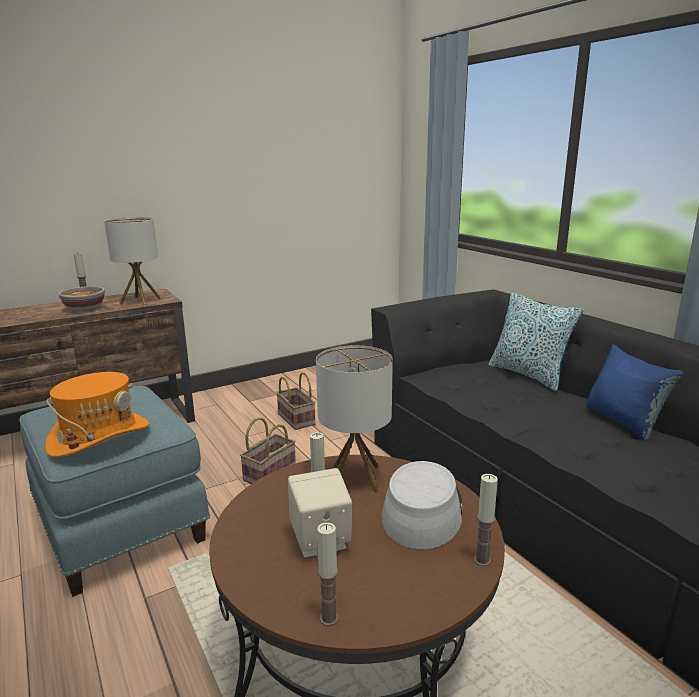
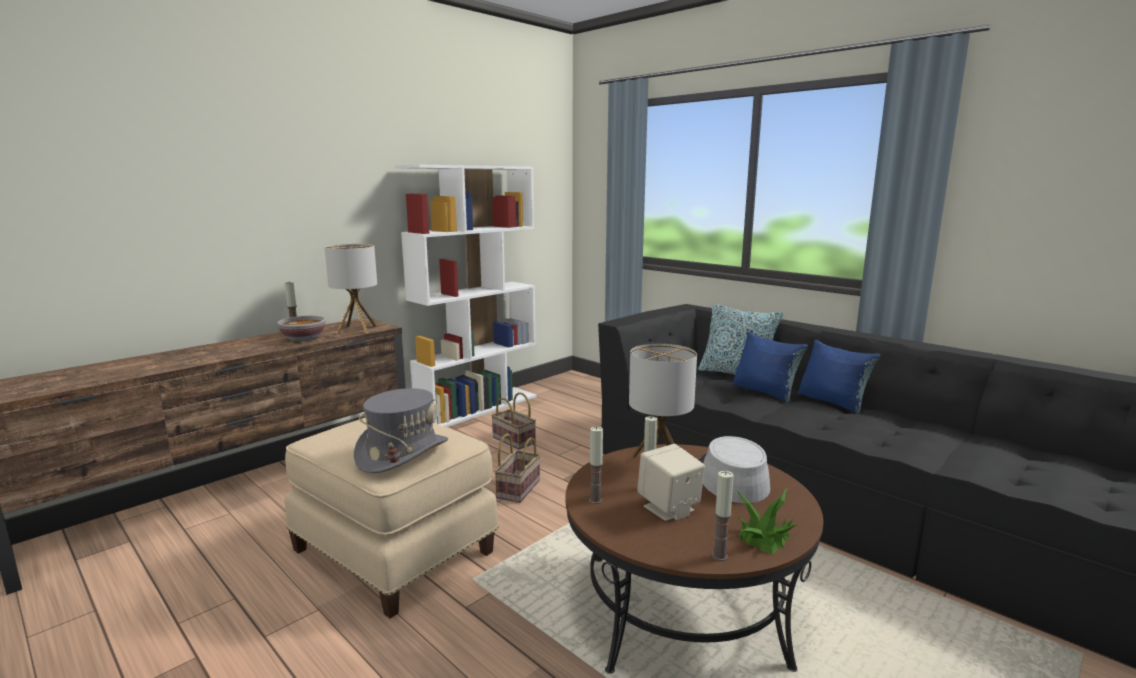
camera: 15 degrees left, 5 degrees down
blue ottoman [19,386,210,597] -> beige ottoman [285,418,499,619]
orange hat [45,372,149,457] -> grey hat [354,388,448,473]
candle [474,474,498,566] -> candle moved to [589,426,603,504]
none -> white bookcase [397,164,536,427]
none -> blue pillow [733,332,808,403]
none -> potted plant [736,489,798,554]

